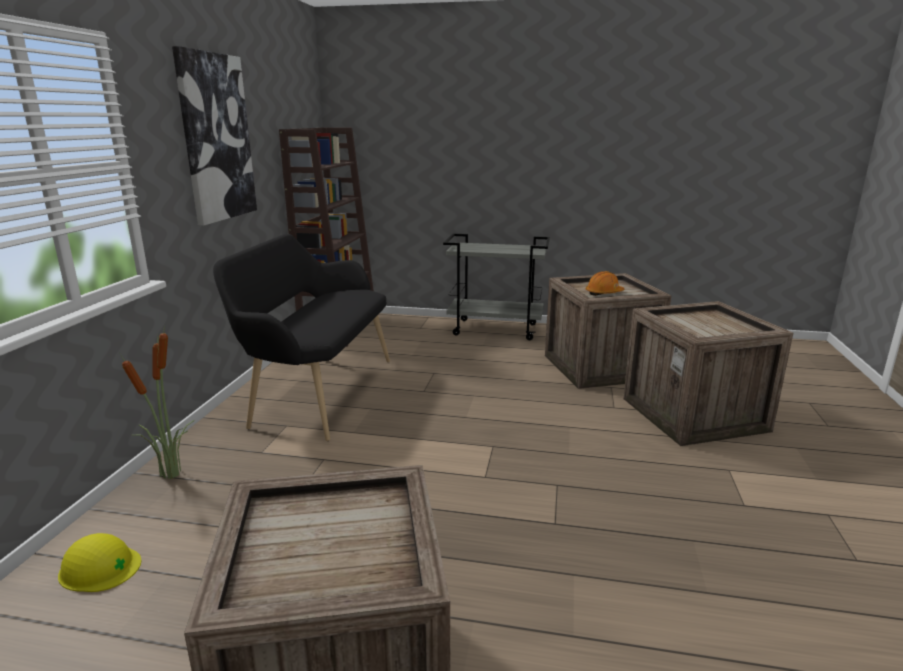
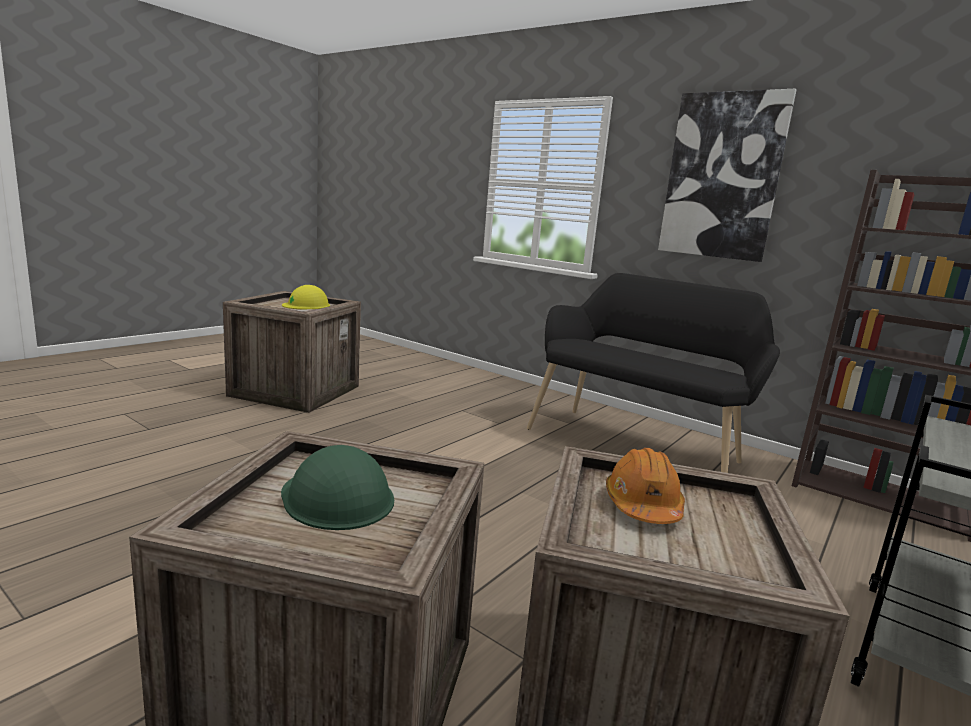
camera: 115 degrees right, 5 degrees down
yellow hard hat [58,533,141,592] -> yellow hard hat moved to [282,285,330,309]
potted plant [119,323,195,479] -> none
none -> green hard hat [281,445,394,530]

